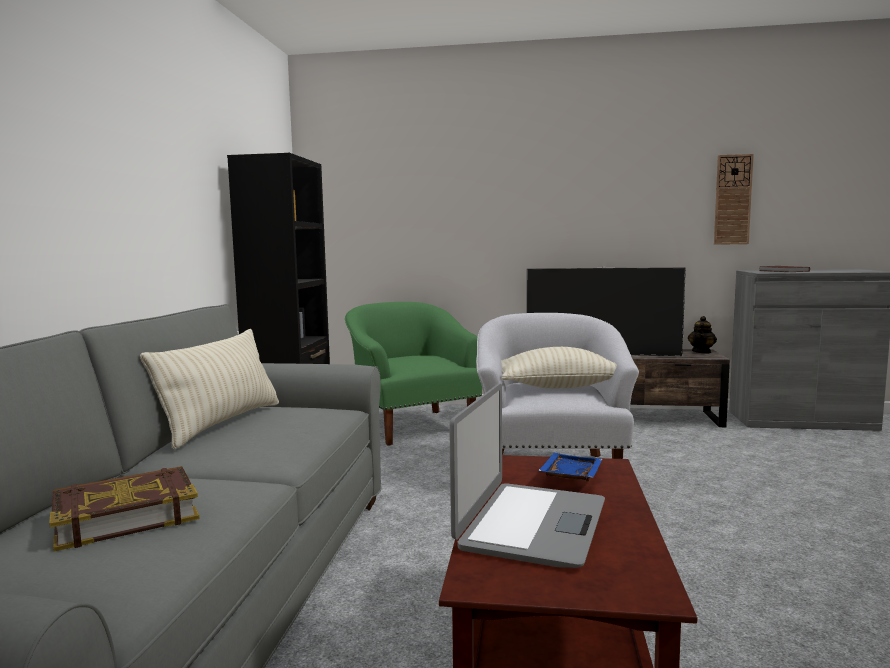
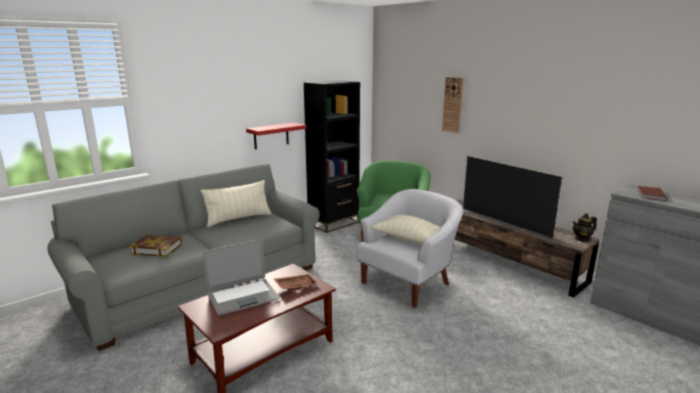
camera: 40 degrees right, 10 degrees up
blue tray [538,453,602,482] -> brown tray [274,274,318,291]
wall clock [714,154,754,245] -> wall clock moved to [442,77,463,133]
none -> red shelf [246,123,307,149]

